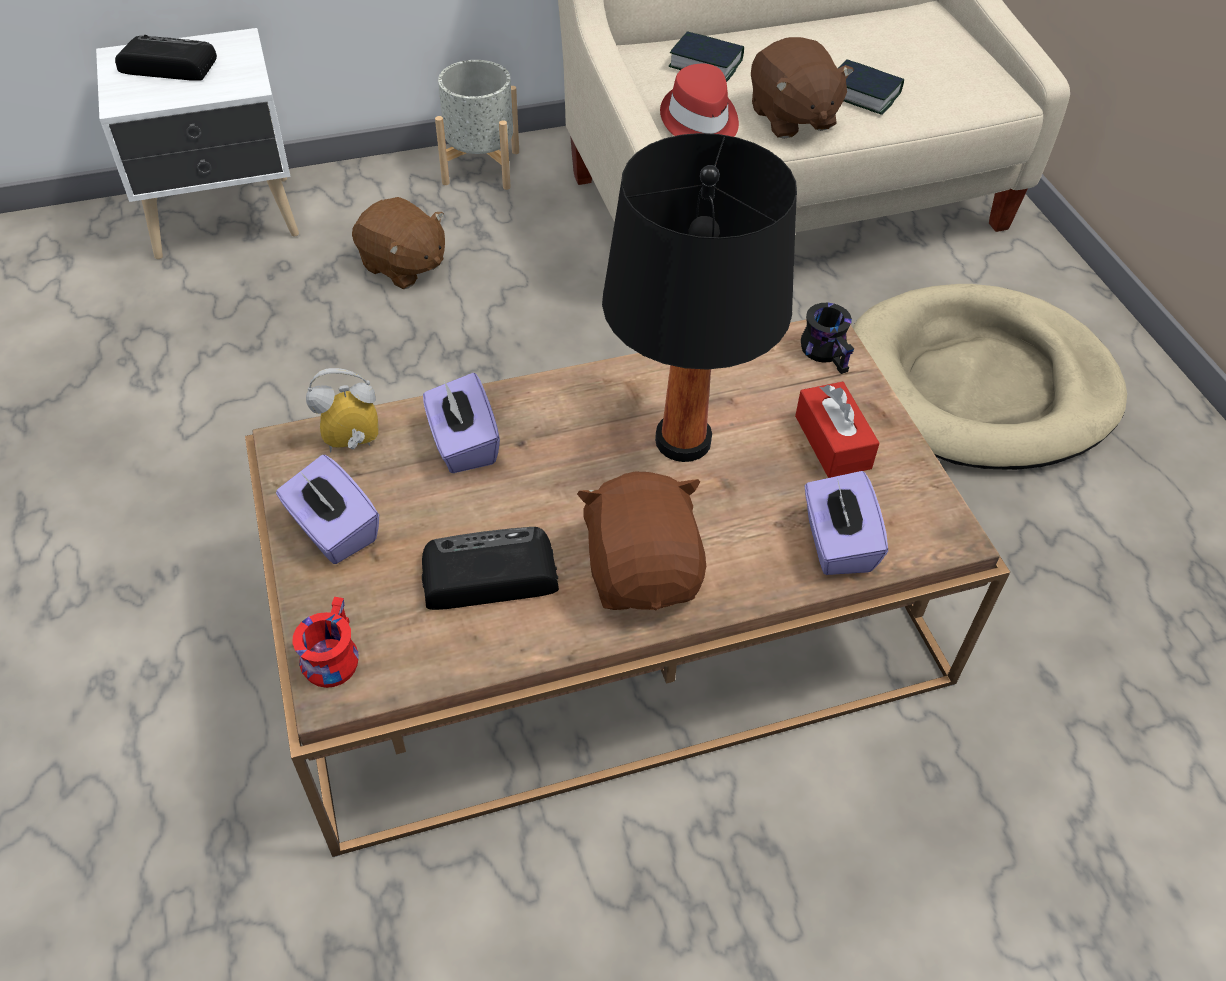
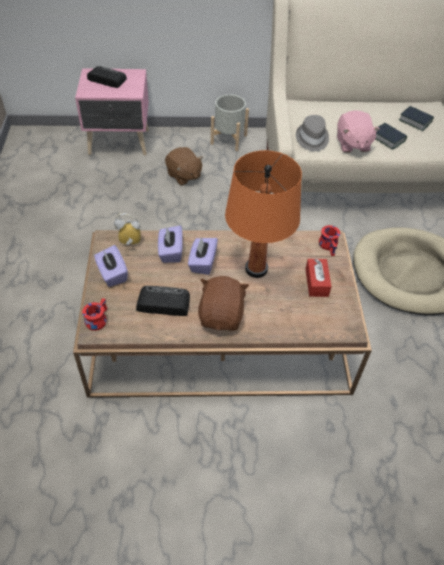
camera: 15 degrees right, 0 degrees up
white nightstand [96,28,299,259] -> pink nightstand [75,68,149,155]
black table lamp [602,133,797,462] -> orange table lamp [225,150,302,278]
red hat [660,64,739,137] -> grey hat [296,115,329,151]
book [669,31,744,82] -> book moved to [399,106,434,131]
brown plush toy [751,37,854,139] -> pink plush toy [337,110,380,153]
black mug [801,303,854,374] -> red mug [319,225,340,256]
purple tissue box [805,471,888,575] -> purple tissue box moved to [188,237,218,275]

